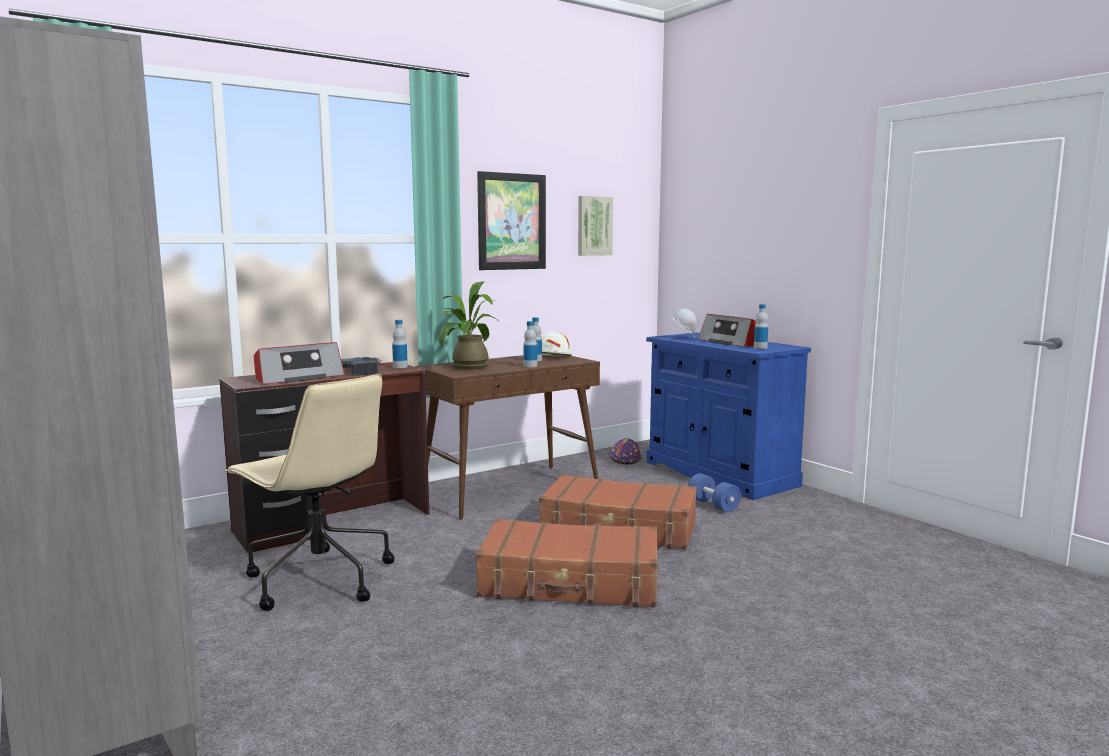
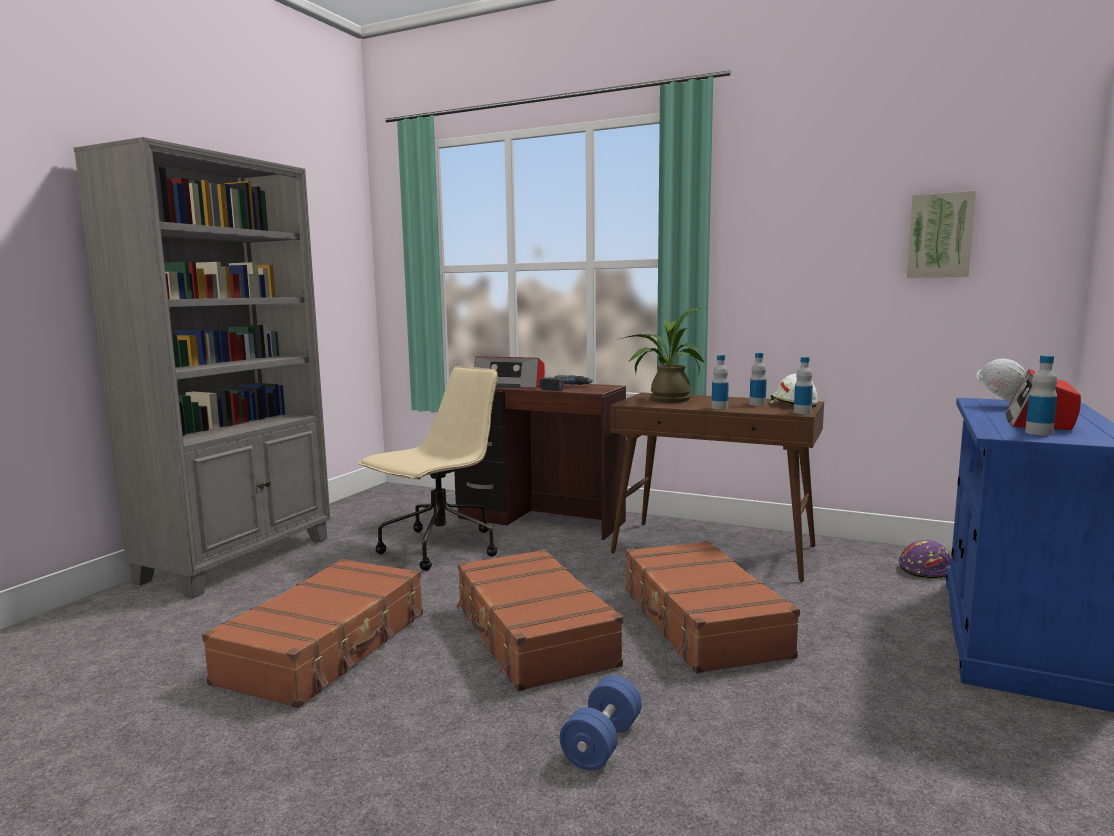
camera: 60 degrees right, 0 degrees up
beige office chair [225,374,395,611] -> beige office chair turned 150 degrees counterclockwise [359,366,498,571]
bottle [392,320,408,368] -> bottle moved to [794,357,813,414]
picture [477,171,546,270] -> none
blue dumbbell [688,473,741,512] -> blue dumbbell moved to [560,675,642,770]
none -> brown suitcase [202,558,423,708]

